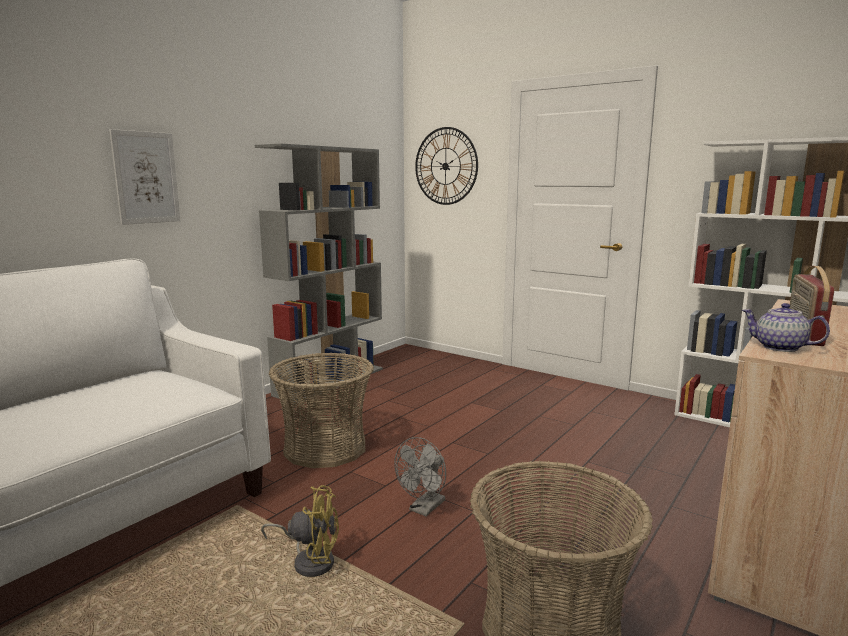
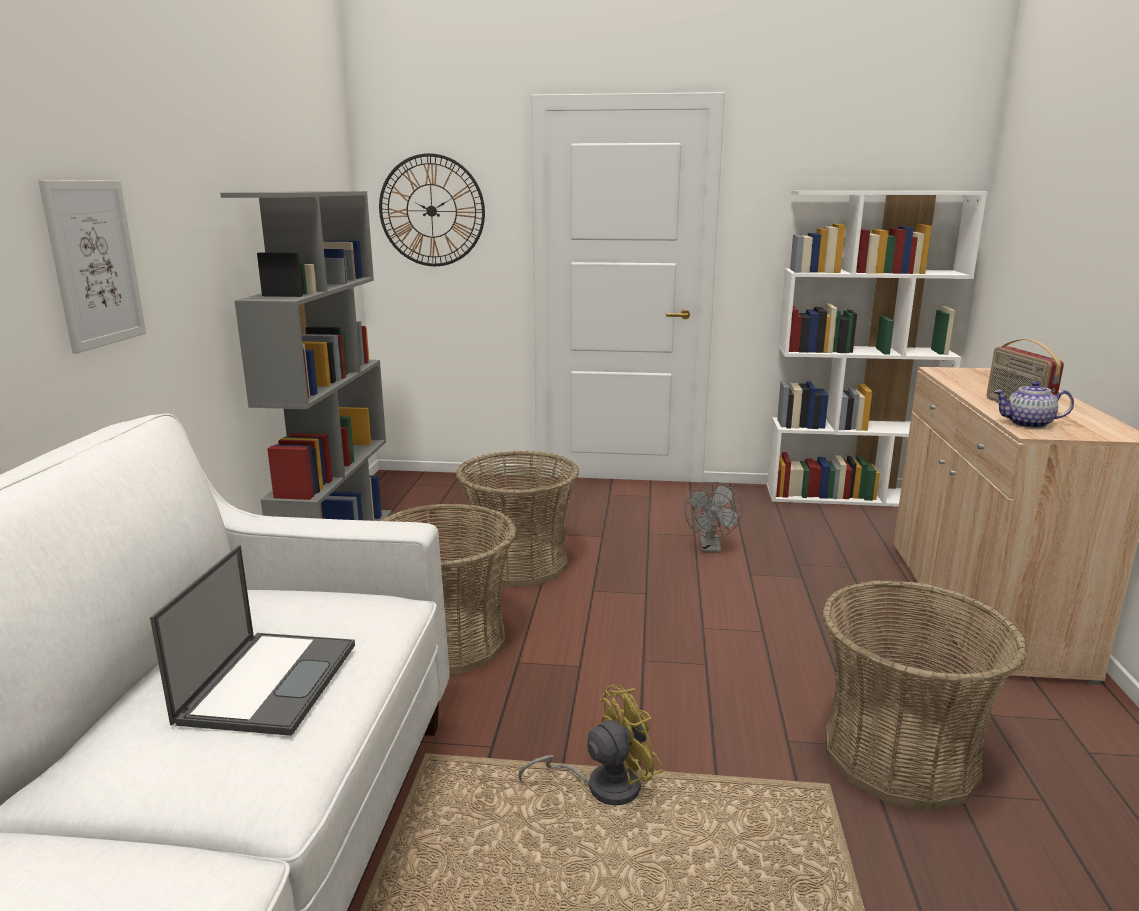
camera: 30 degrees left, 5 degrees up
grey fan [394,437,446,516] -> grey fan moved to [685,482,743,552]
none -> laptop [150,545,355,736]
none -> basket [456,450,579,587]

